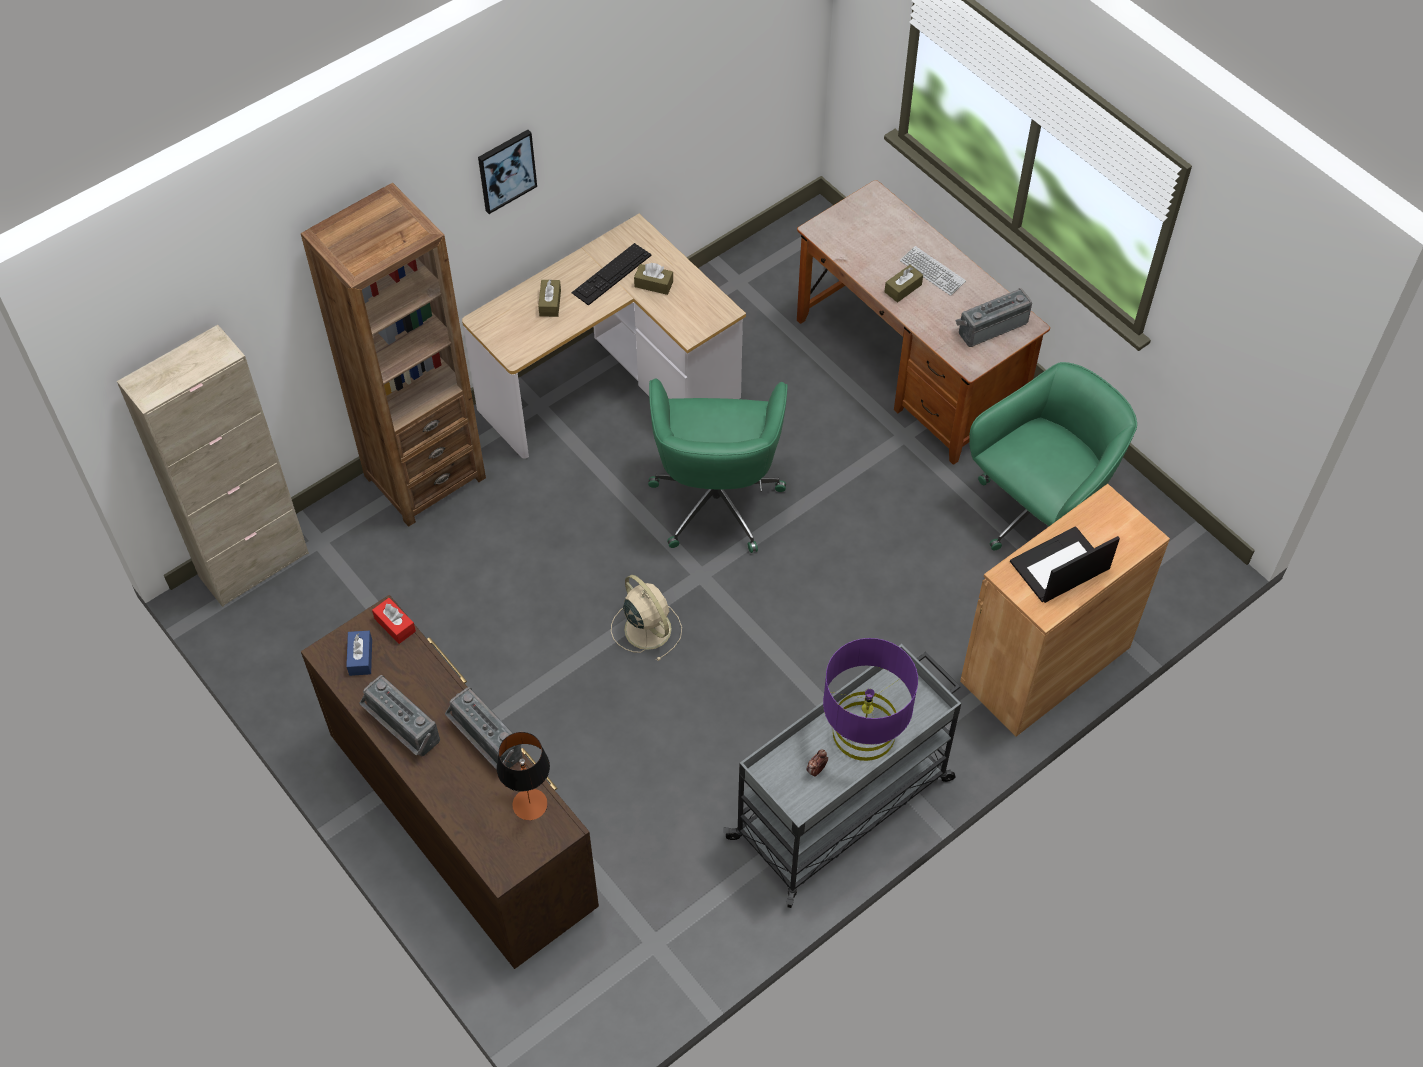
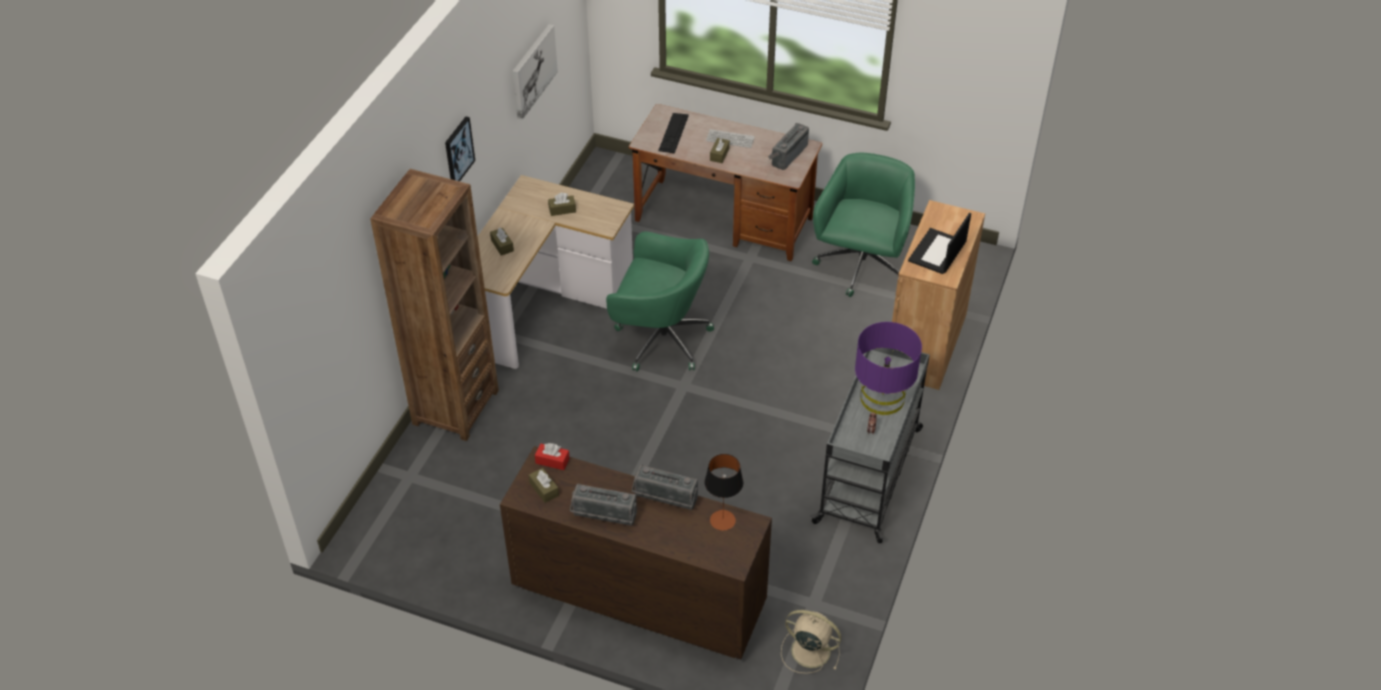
camera: 30 degrees left, 10 degrees down
beige cabinet [117,325,309,607] -> none
blue tissue box [346,631,372,676] -> brown tissue box [529,468,559,503]
keyboard [571,243,652,306] -> keyboard moved to [658,113,689,153]
beige fan [611,575,682,661] -> beige fan moved to [781,610,841,674]
green office chair [648,378,788,553] -> green office chair turned 45 degrees counterclockwise [606,231,714,371]
none -> picture [513,24,558,120]

